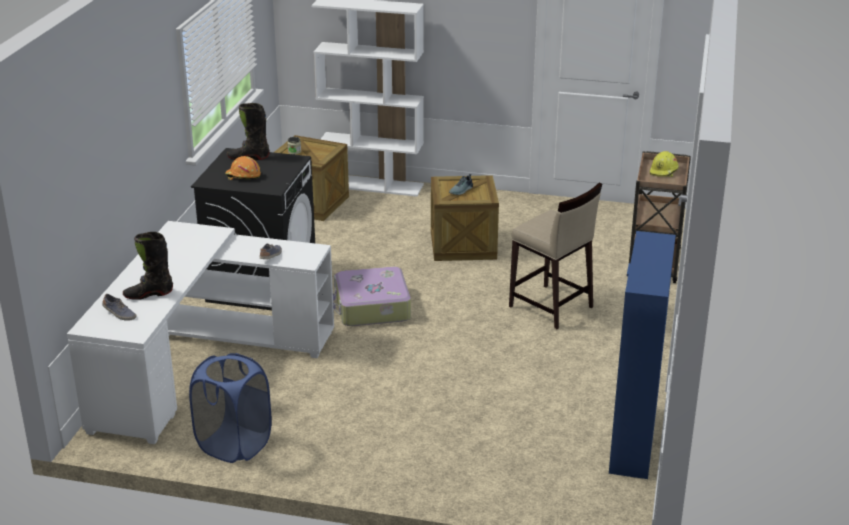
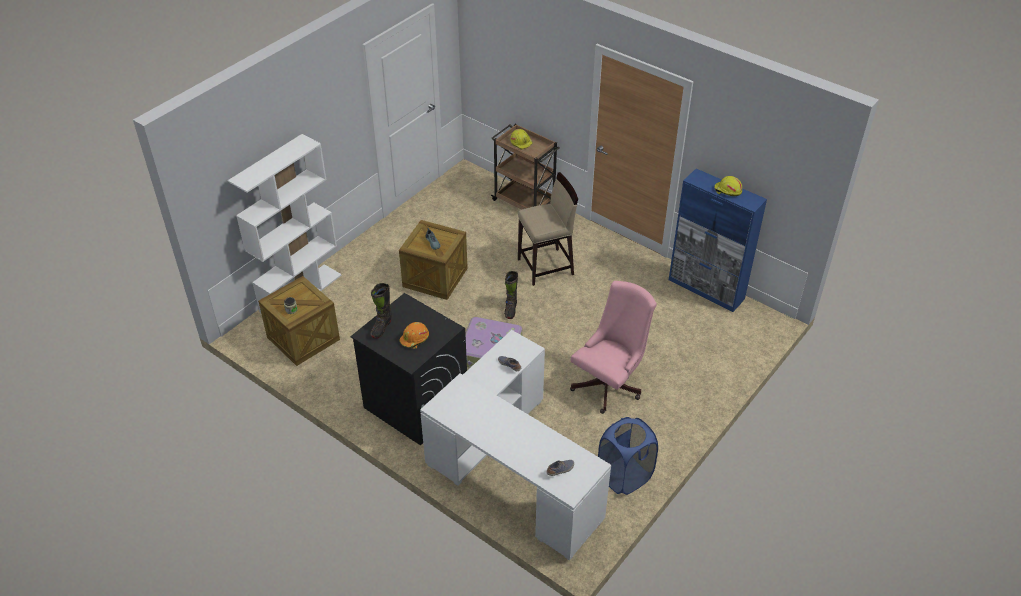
camera: 65 degrees left, 15 degrees up
black boot [123,232,173,300] -> black boot moved to [504,271,518,319]
none -> pink office chair [570,281,657,414]
none -> yellow hard hat [714,176,742,196]

